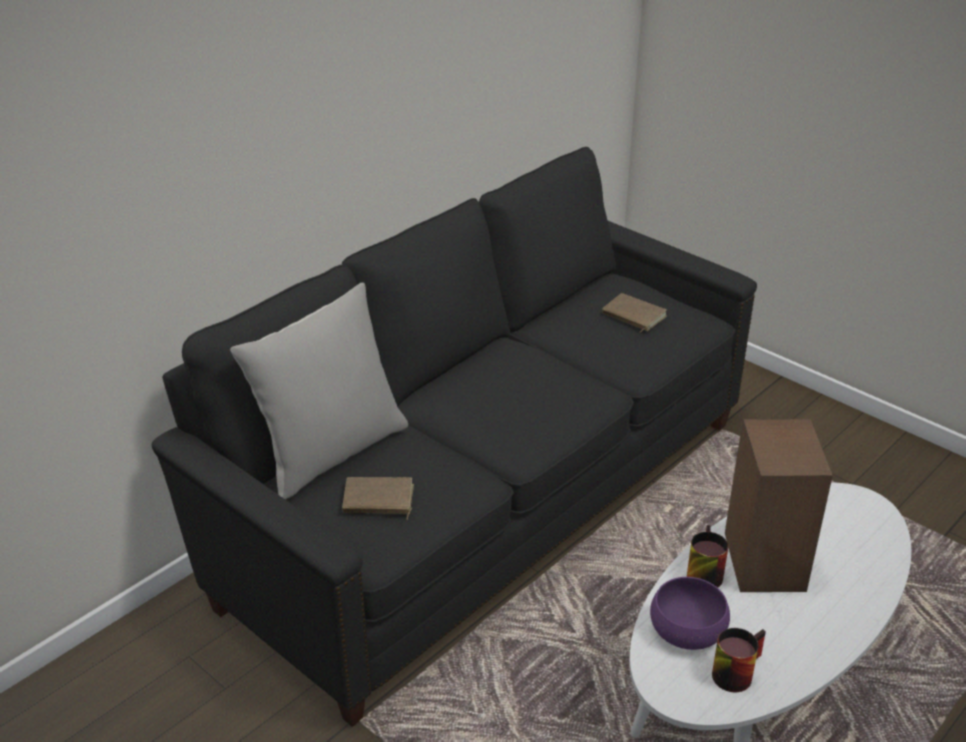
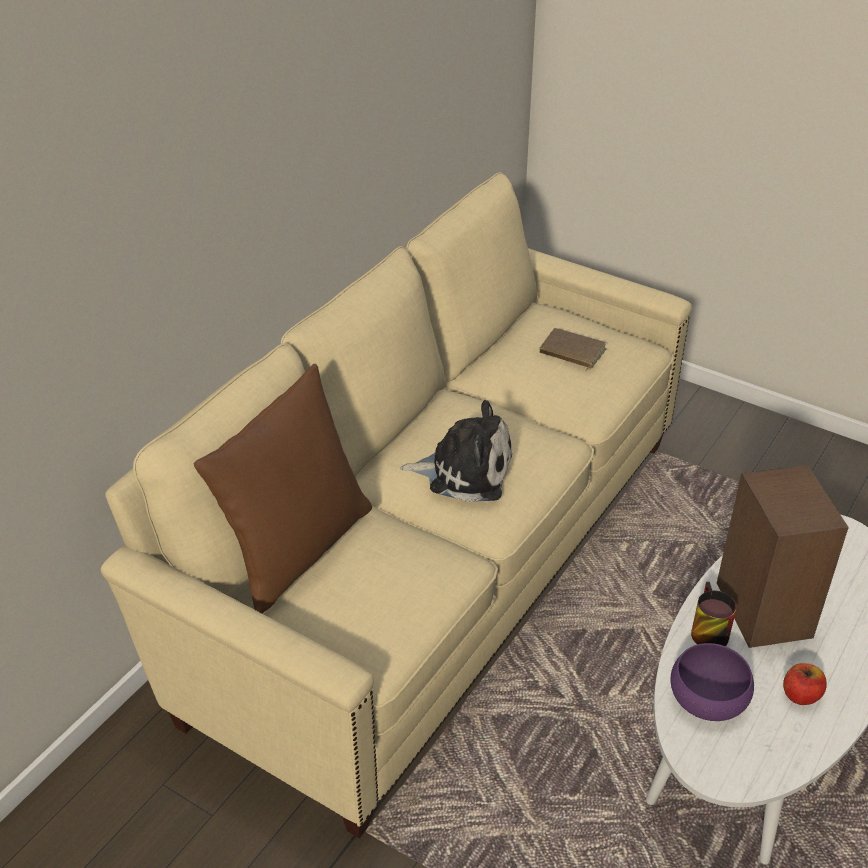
camera: 10 degrees left, 5 degrees up
black sofa [152,147,757,727] -> beige sofa [101,172,692,838]
grey pillow [230,283,408,500] -> brown pillow [194,364,372,614]
brown book [342,477,414,520] -> none
mug [712,628,766,692] -> none
none -> plush toy [400,400,512,502]
none -> apple [783,663,827,705]

